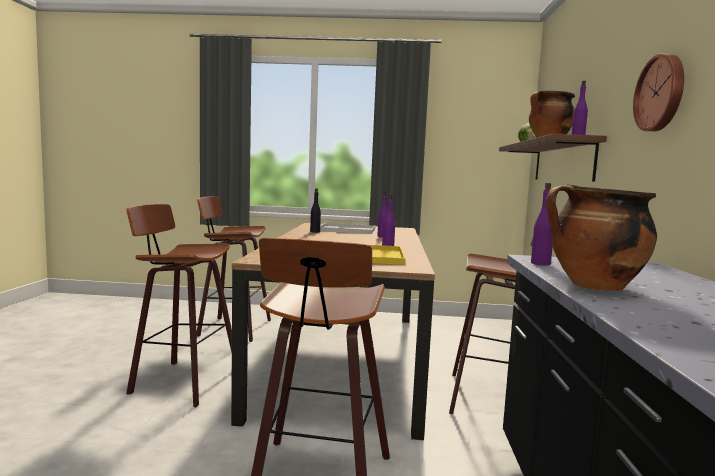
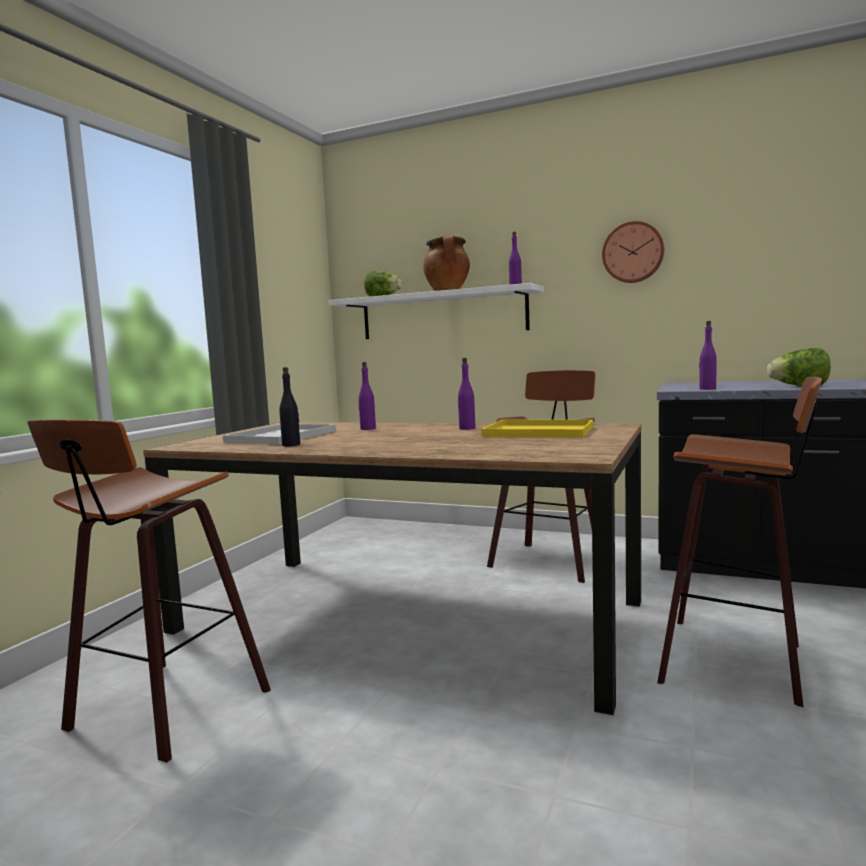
camera: 70 degrees left, 0 degrees up
stool [126,204,232,407] -> none
brown shelf [499,134,607,181] -> white shelf [329,283,544,339]
cooking pot [546,184,657,291] -> lettuce [767,348,831,386]

